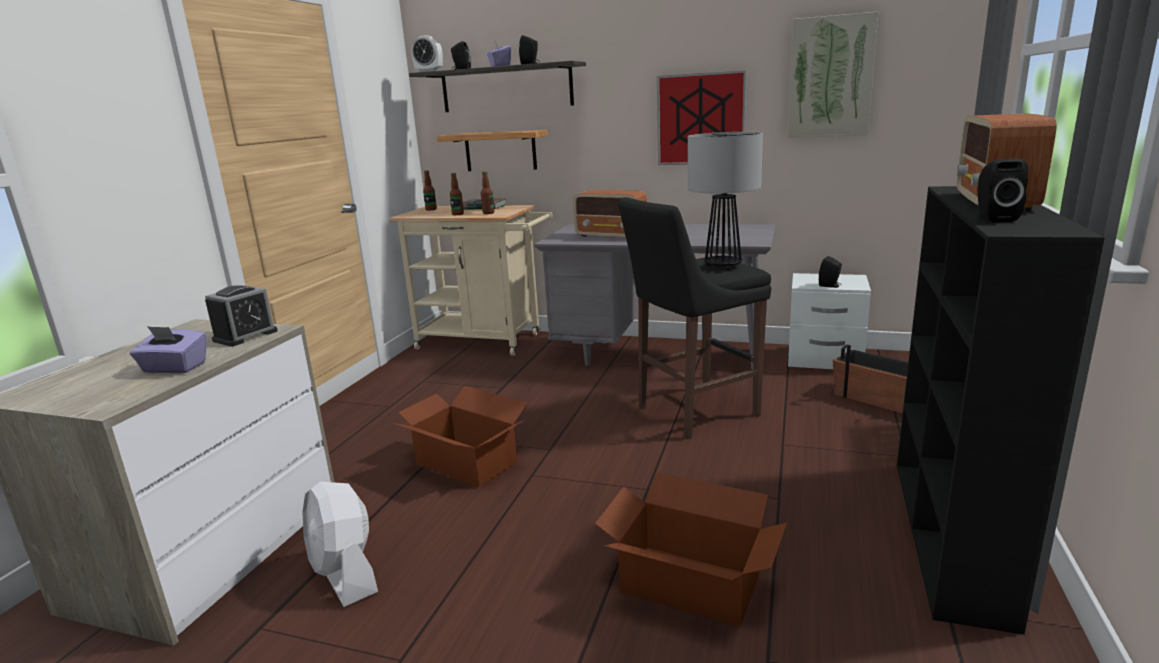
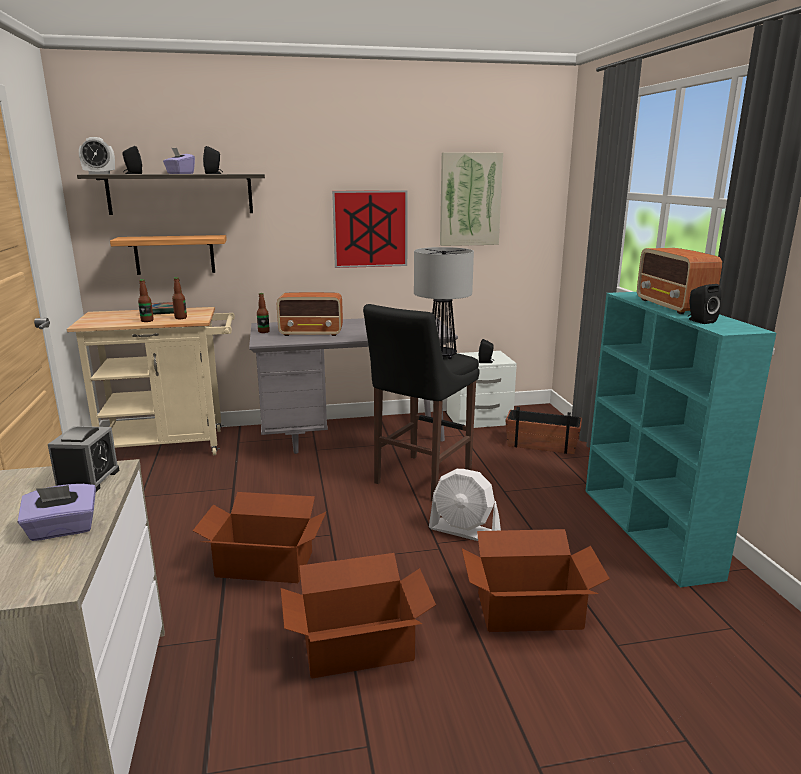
camera: 30 degrees left, 0 degrees up
white fan [302,482,378,607] -> white fan moved to [429,469,501,541]
bottle [423,170,437,211] -> bottle moved to [257,293,270,333]
black bookcase [897,186,1105,635] -> turquoise bookcase [586,292,776,587]
none -> cardboard box [281,553,436,679]

